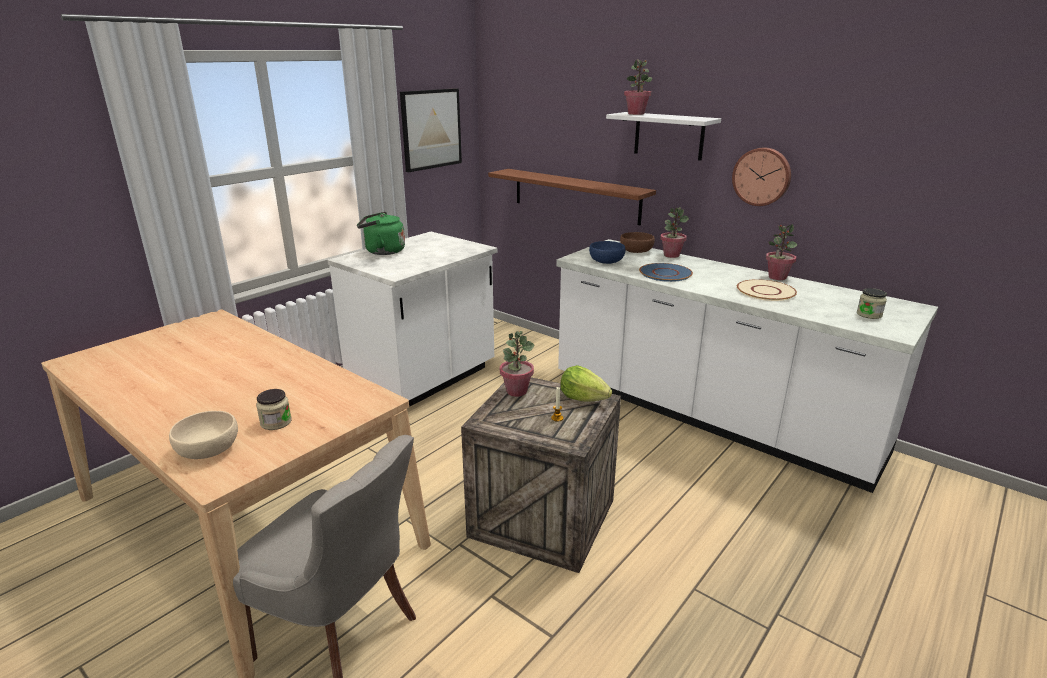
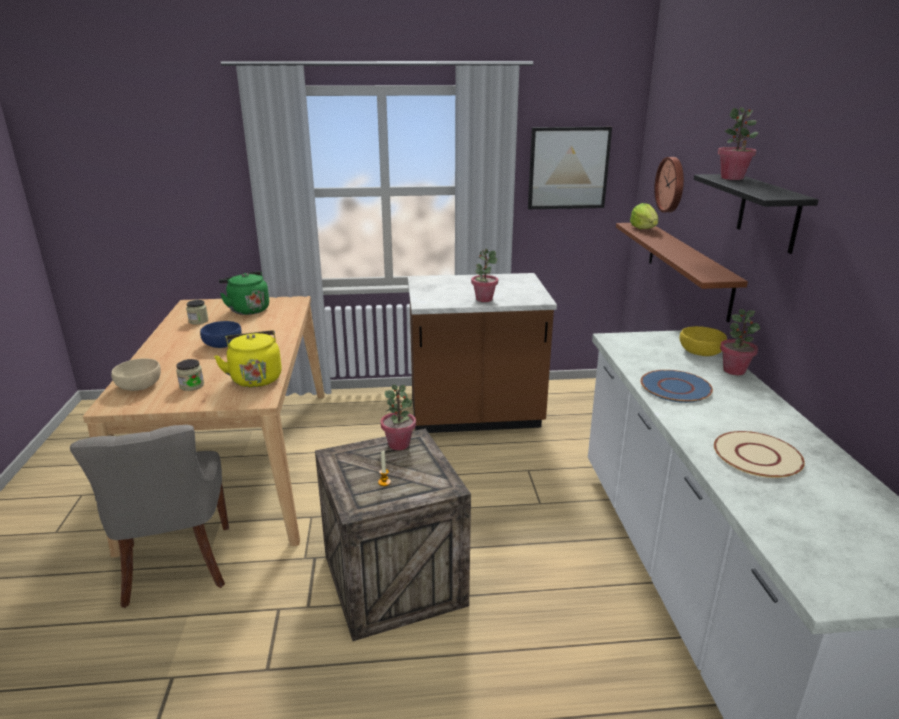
camera: 45 degrees right, 0 degrees up
white counter [327,232,497,407] -> brown counter [408,273,557,433]
green kettle [357,212,405,255] -> green kettle moved to [219,272,269,315]
lettuce [560,365,612,402] -> lettuce moved to [630,203,658,229]
blue bowl [589,241,625,264] -> blue bowl moved to [200,321,241,348]
white shelf [606,112,721,161] -> black shelf [694,174,818,254]
brown bowl [620,232,655,253] -> yellow bowl [680,326,727,356]
wall clock [732,148,791,206] -> wall clock moved to [654,157,684,213]
potted plant [766,224,797,280] -> potted plant moved to [471,249,498,302]
jar [857,288,887,319] -> jar moved to [186,300,208,324]
none -> yellow kettle [214,330,282,387]

